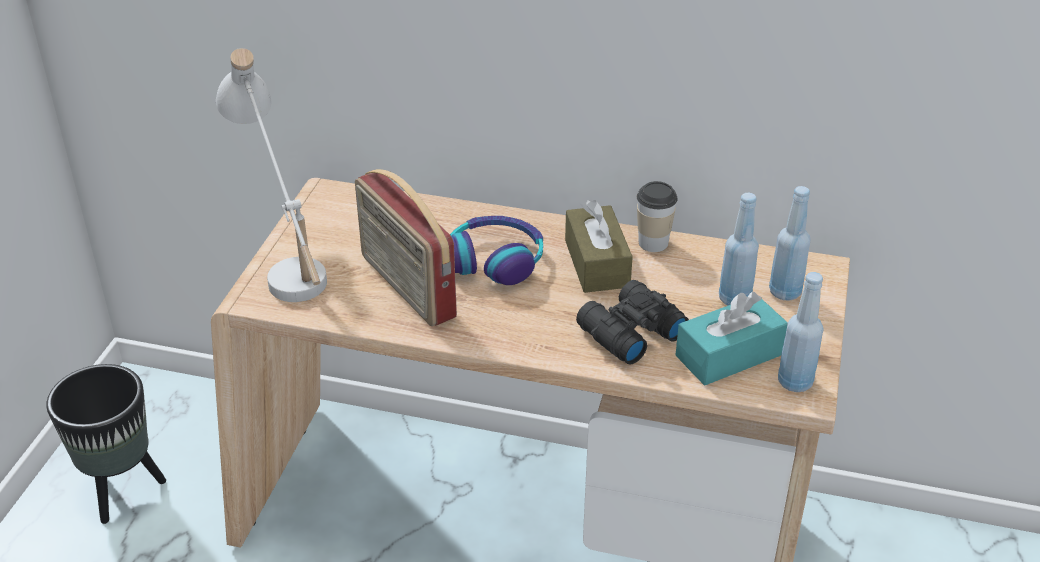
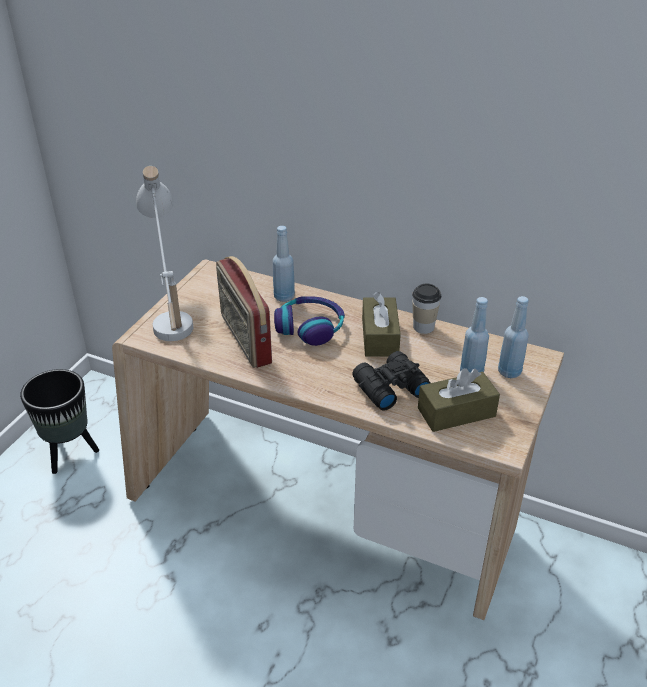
camera: 10 degrees right, 0 degrees up
turquoise tissue box [675,292,788,386] -> brown tissue box [418,368,500,432]
blue bottle [778,272,823,392] -> blue bottle moved to [273,226,295,302]

